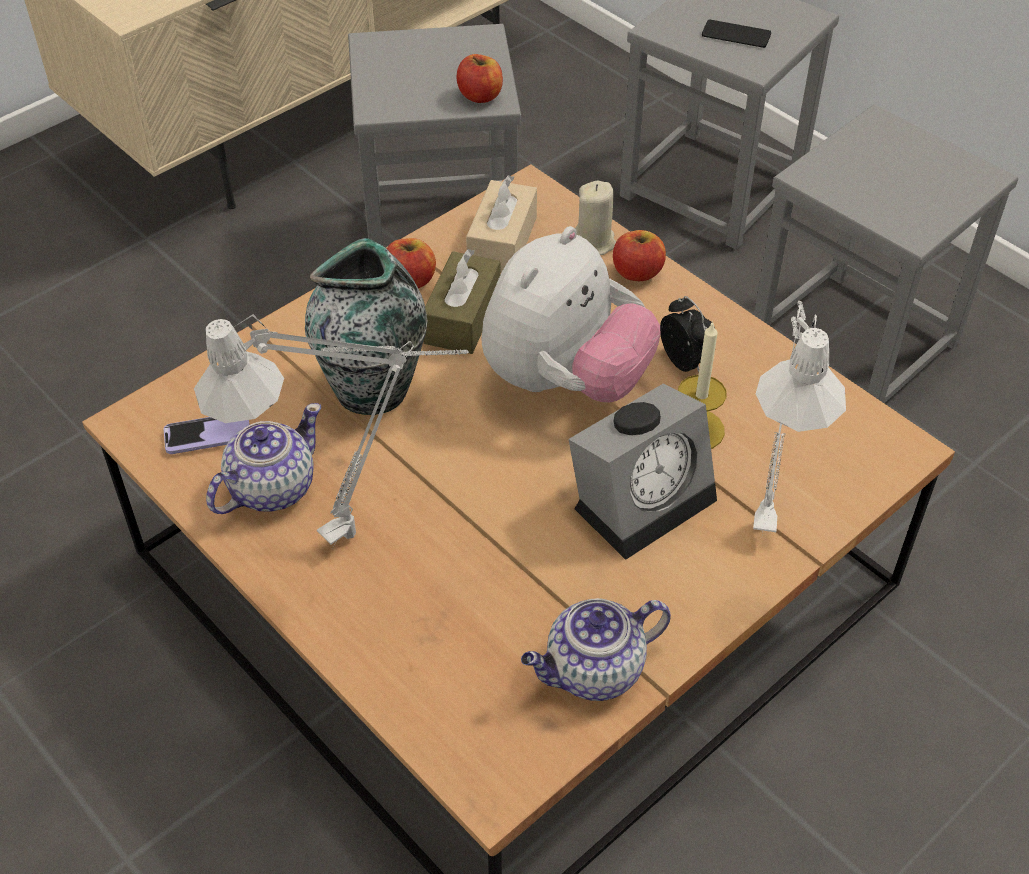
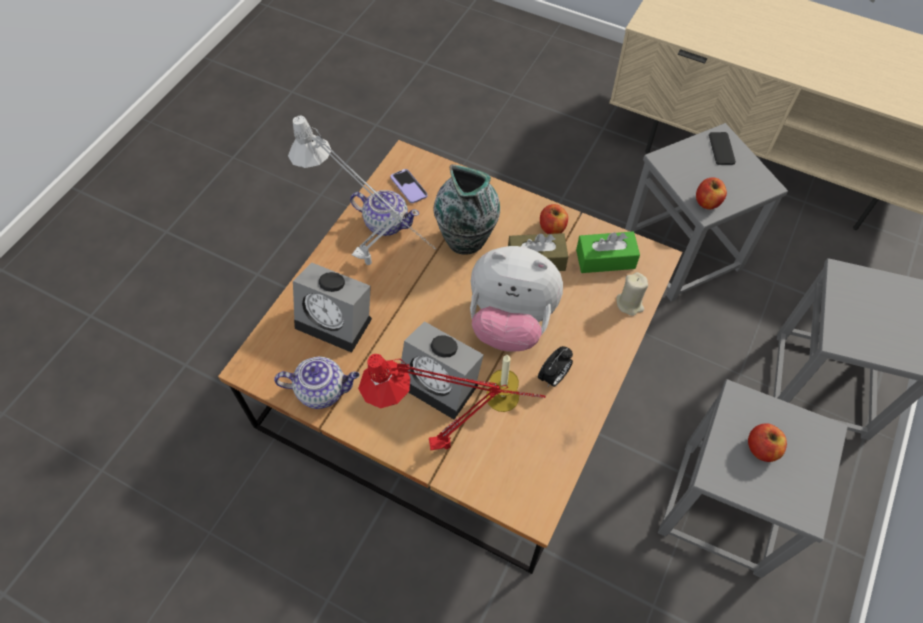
camera: 70 degrees right, 10 degrees up
beige tissue box [466,175,537,273] -> green tissue box [576,231,640,273]
teapot [521,598,671,701] -> teapot turned 135 degrees clockwise [274,356,359,409]
apple [613,230,666,281] -> apple moved to [748,423,787,462]
phone [702,19,771,48] -> phone moved to [709,132,736,165]
white table lamp [753,301,846,534] -> red table lamp [358,354,546,450]
none -> alarm clock [293,263,372,353]

